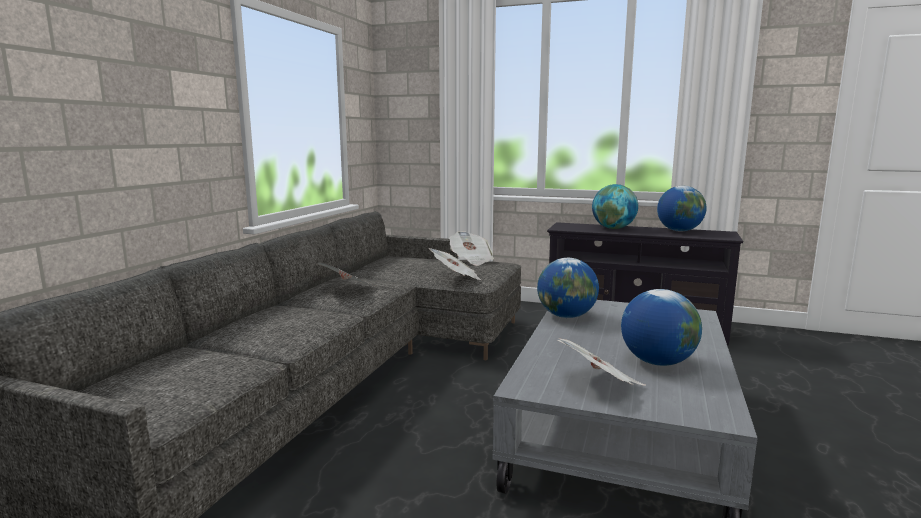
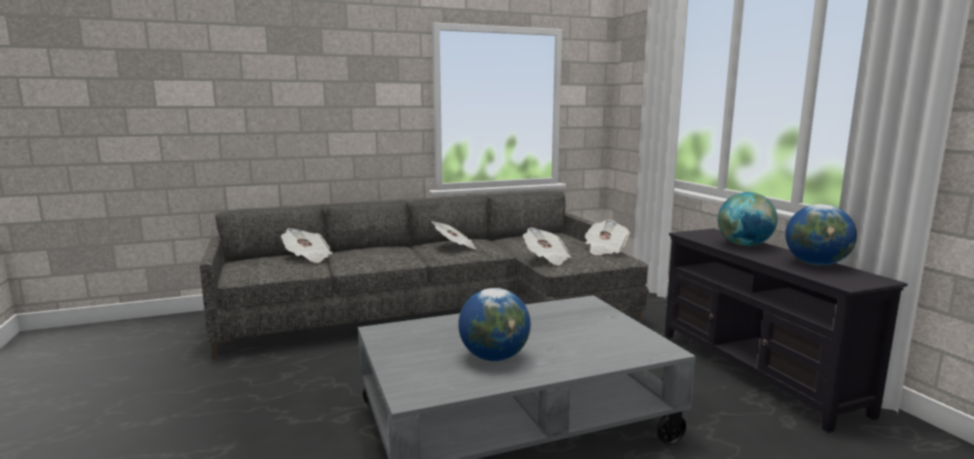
camera: 50 degrees right, 0 degrees up
globe [537,258,599,318] -> none
newspaper [557,338,646,386] -> newspaper moved to [281,228,333,263]

